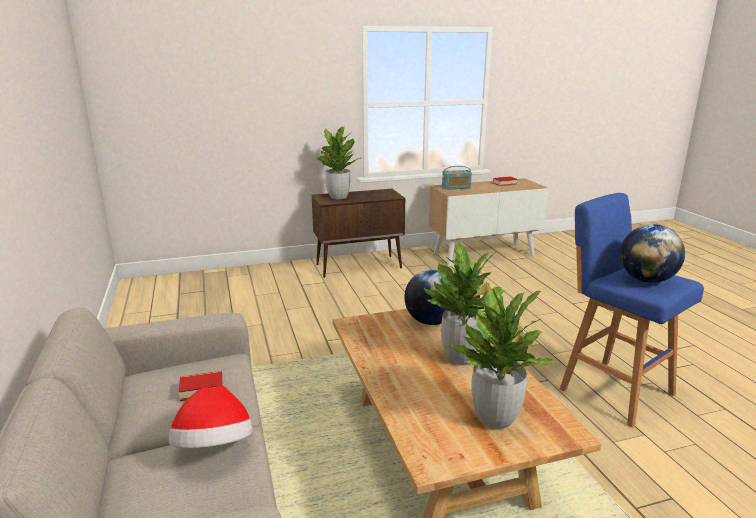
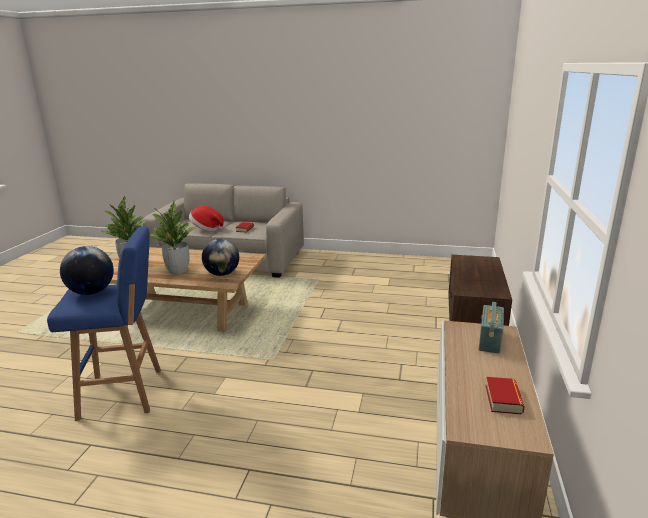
camera: 120 degrees right, 0 degrees up
potted plant [315,126,361,199] -> none

